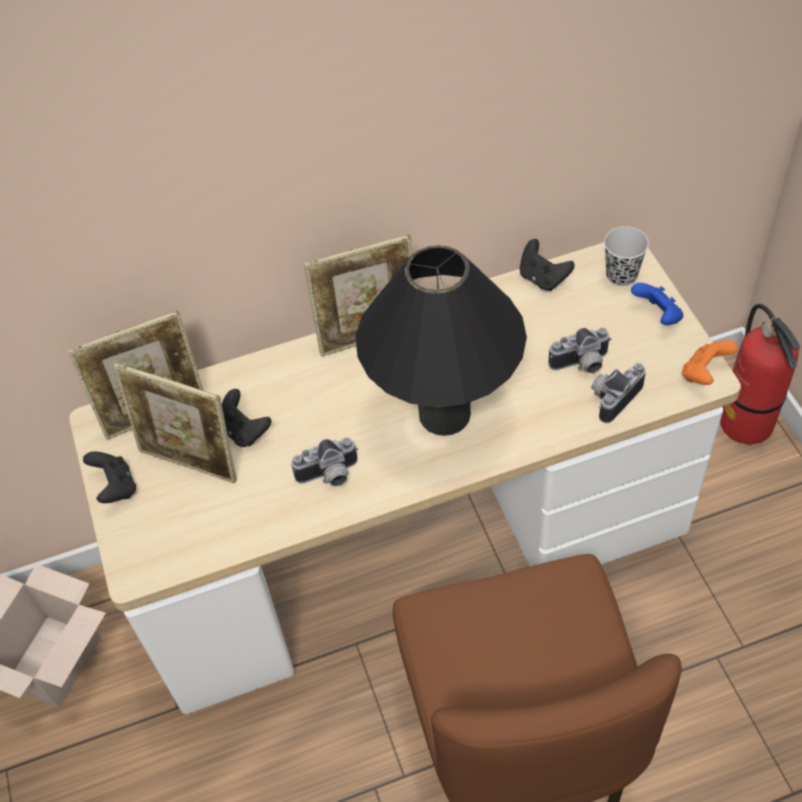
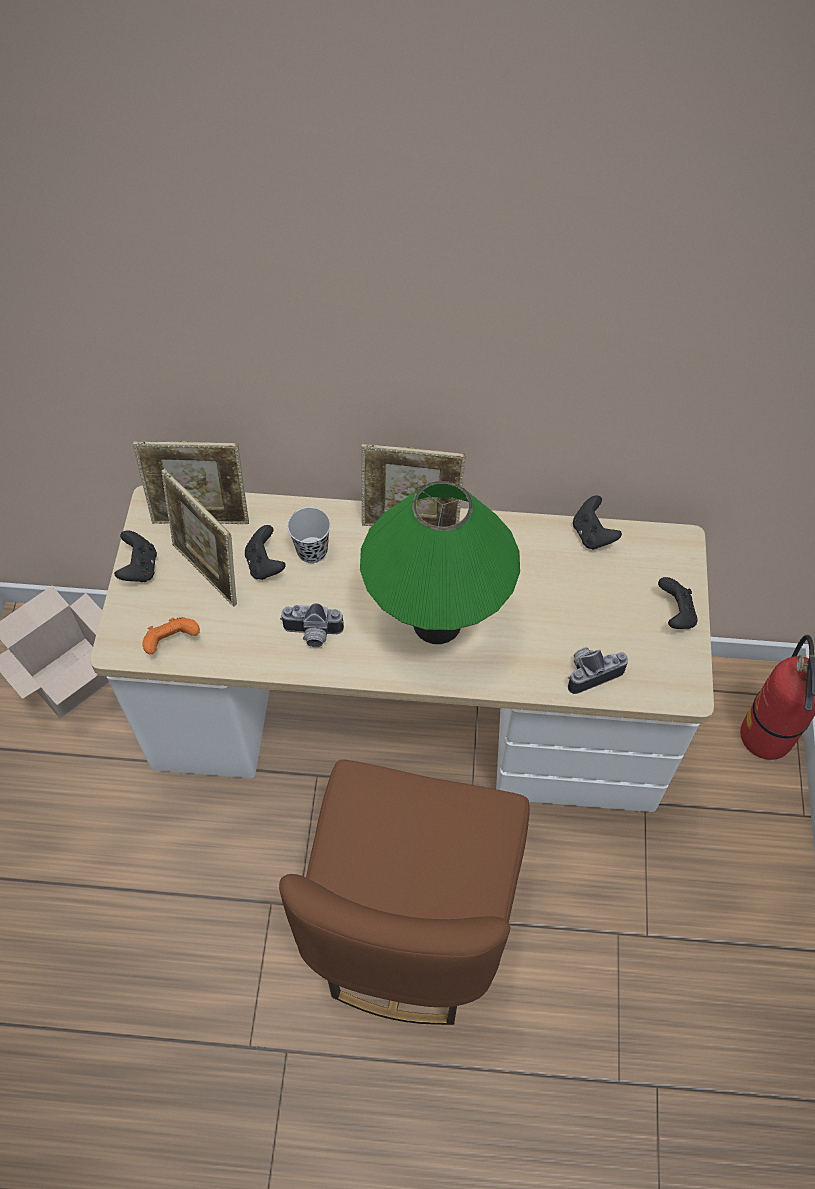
camera: 20 degrees right, 5 degrees up
black table lamp [355,245,527,436] -> green table lamp [360,481,520,644]
camera [548,328,612,373] -> none
black cup [604,226,649,286] -> black cup moved to [287,507,331,563]
blue game controller [631,283,683,325] -> black game controller [658,577,698,629]
orange game controller [682,340,738,385] -> orange game controller moved to [142,617,200,654]

